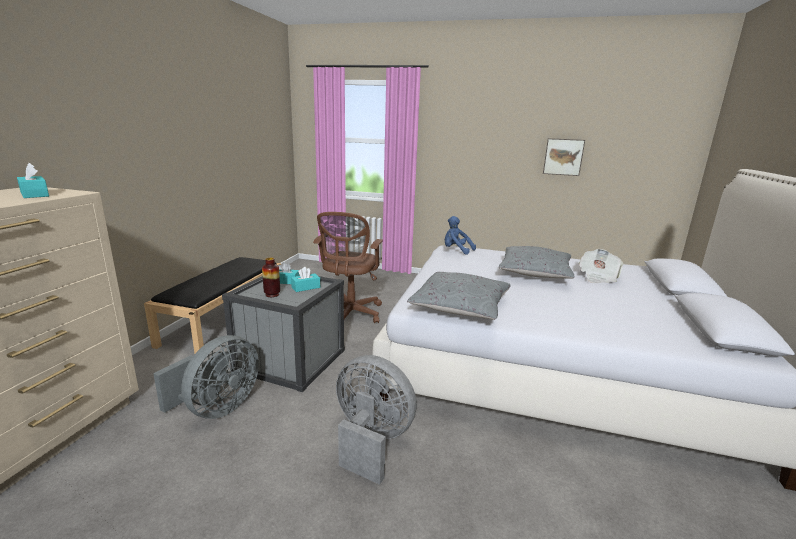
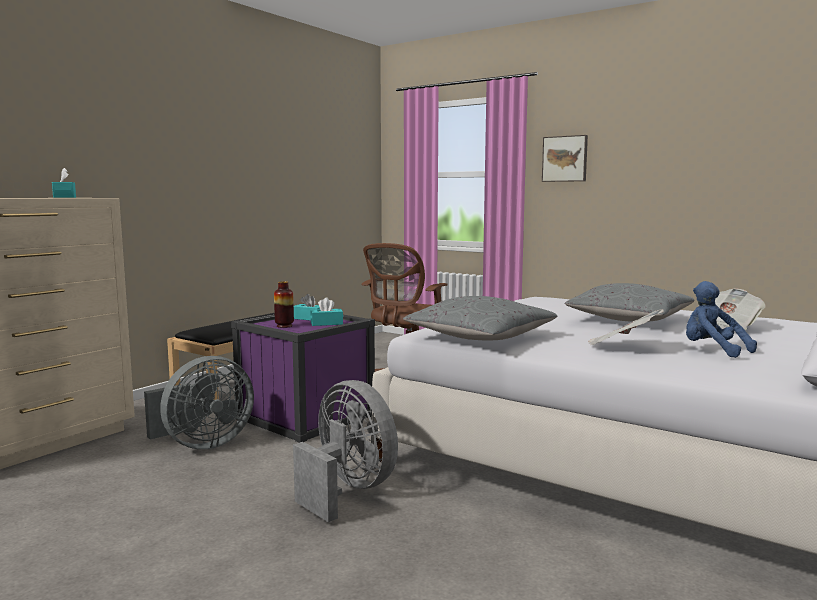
camera: 20 degrees right, 10 degrees down
grey storage box [222,275,345,392] -> purple storage box [231,315,375,443]
blue plush toy [445,216,476,254] -> blue plush toy moved to [686,281,757,358]
picture [543,138,585,176] -> picture moved to [542,135,588,182]
none -> newspaper [588,309,664,345]

